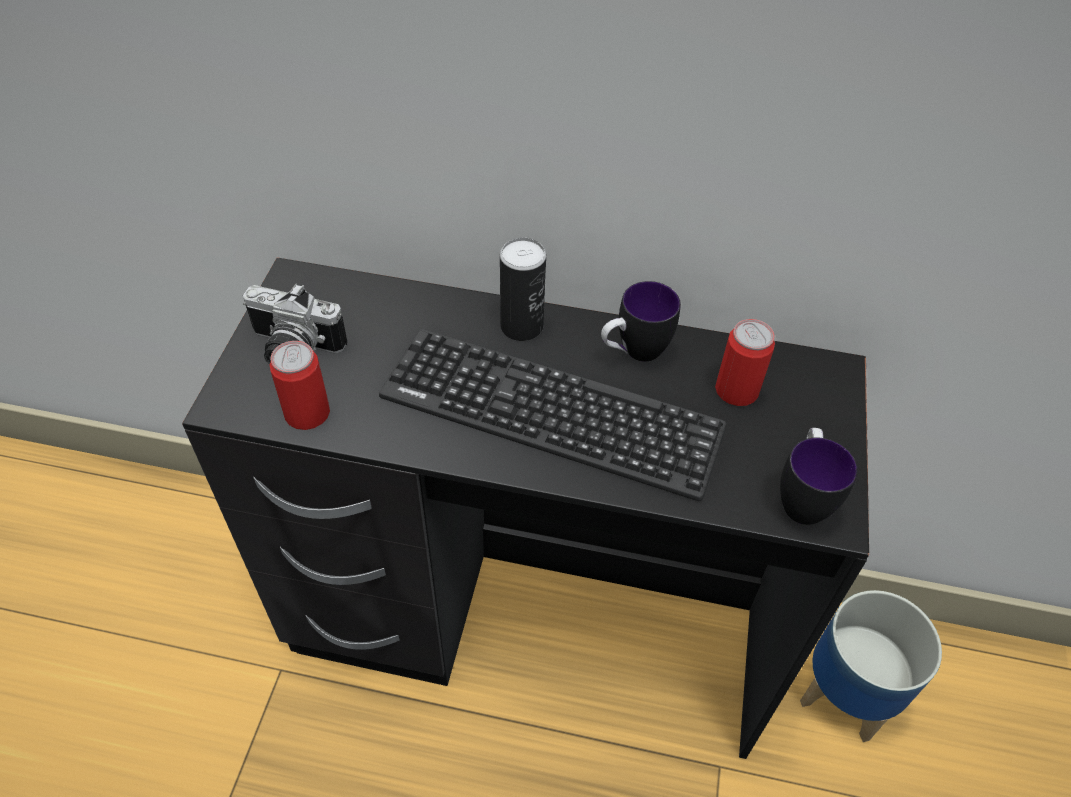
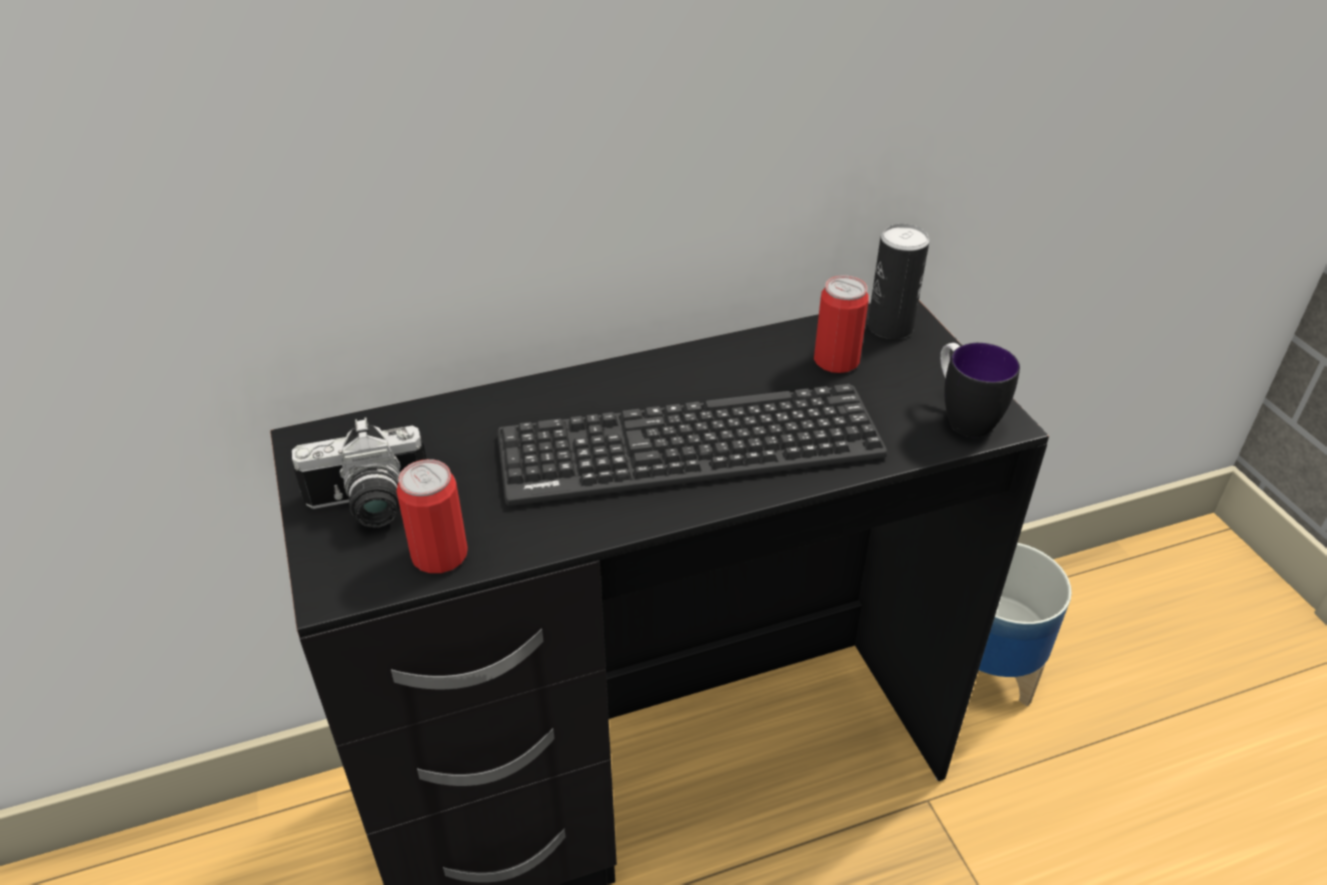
camera: 30 degrees left, 10 degrees down
can [500,238,546,341] -> can moved to [868,224,930,339]
mug [601,281,681,362] -> none

